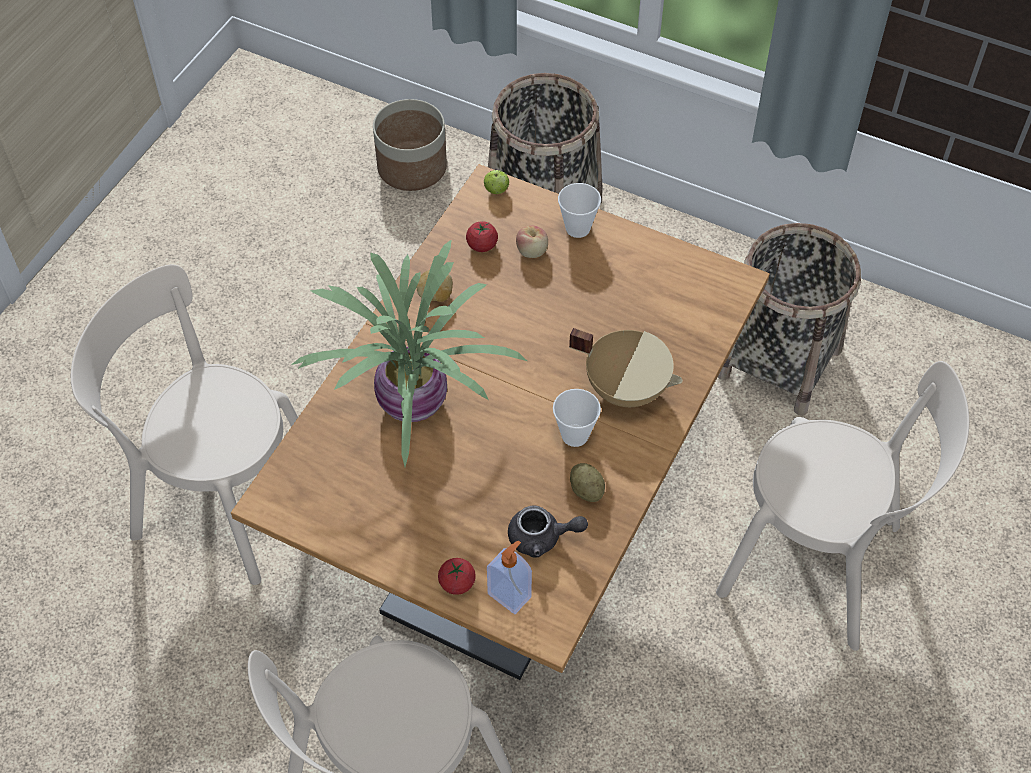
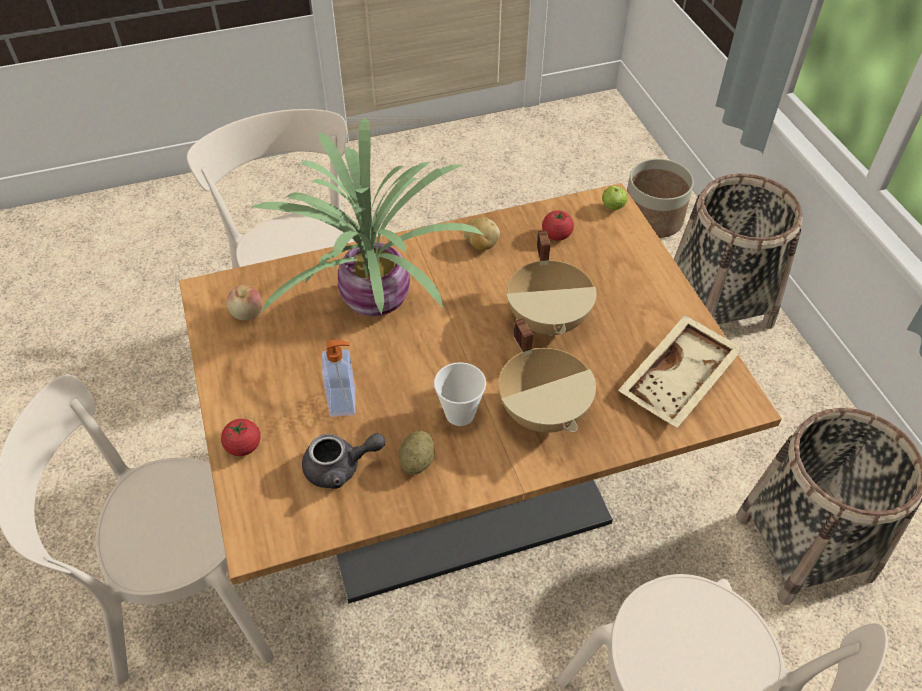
camera: 45 degrees right, 5 degrees down
soap dispenser [487,540,532,614] -> soap dispenser moved to [322,340,355,417]
grey teapot [508,506,588,558] -> grey teapot turned 60 degrees counterclockwise [302,433,385,489]
apple [516,226,548,258] -> apple moved to [226,285,262,321]
cup [558,183,601,238] -> none
none -> beige cooking pot [507,230,597,336]
none -> beige tray [618,315,743,428]

